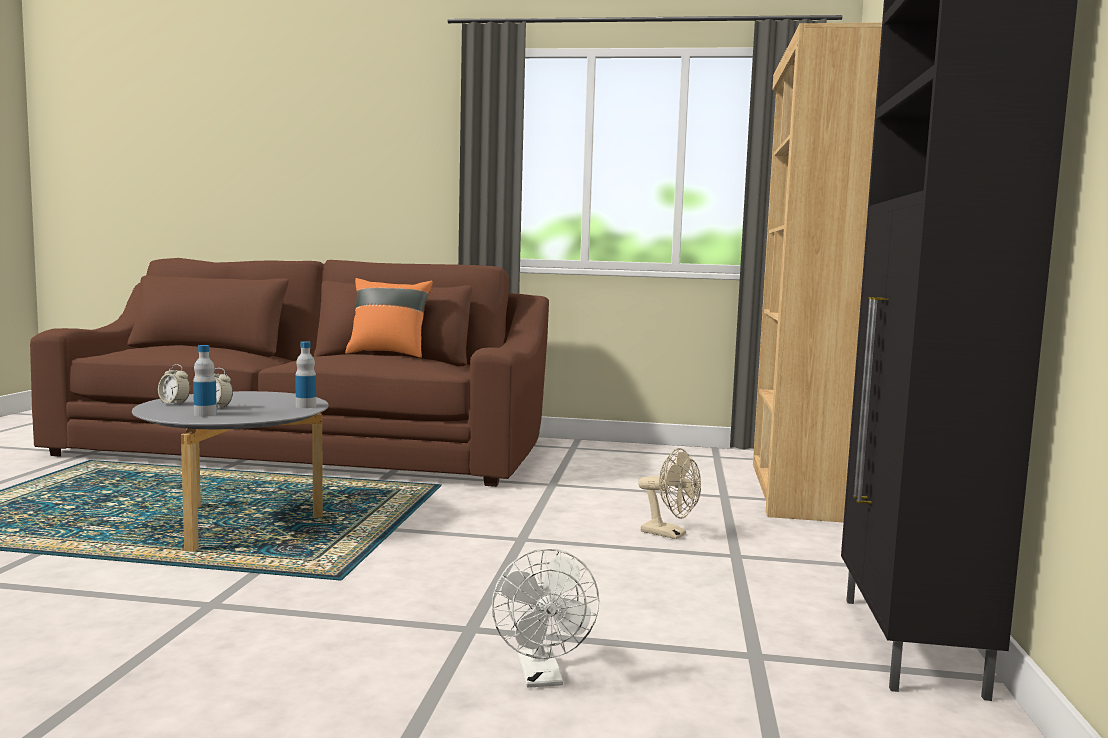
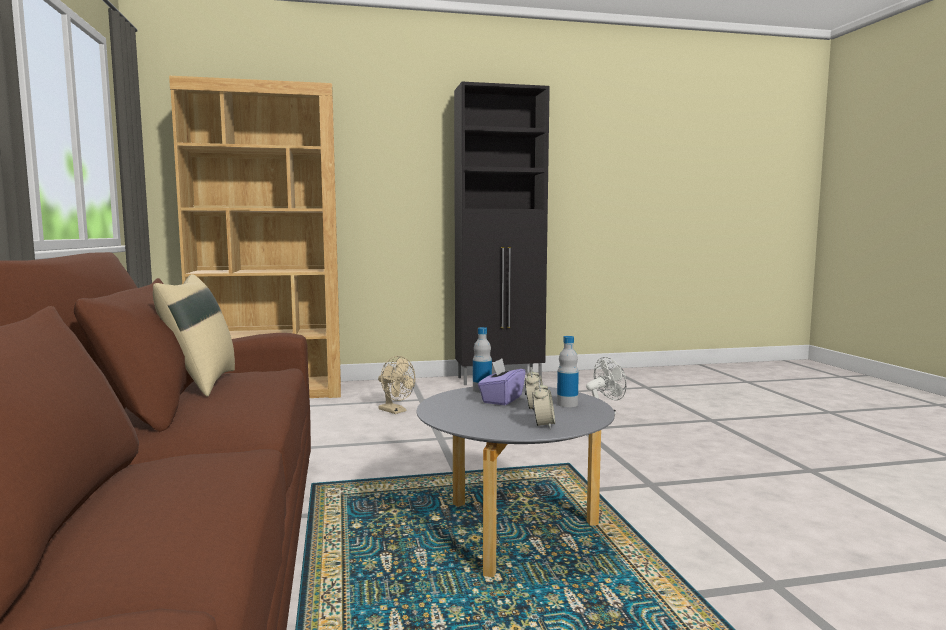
camera: 110 degrees left, 0 degrees up
orange pillow [345,278,433,358] -> beige pillow [153,274,235,397]
beige fan [638,448,701,539] -> beige fan turned 120 degrees clockwise [378,356,415,414]
none -> purple tissue box [478,359,526,405]

